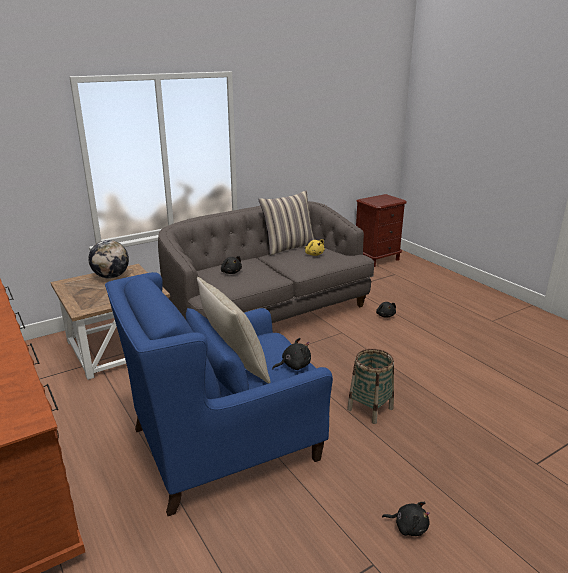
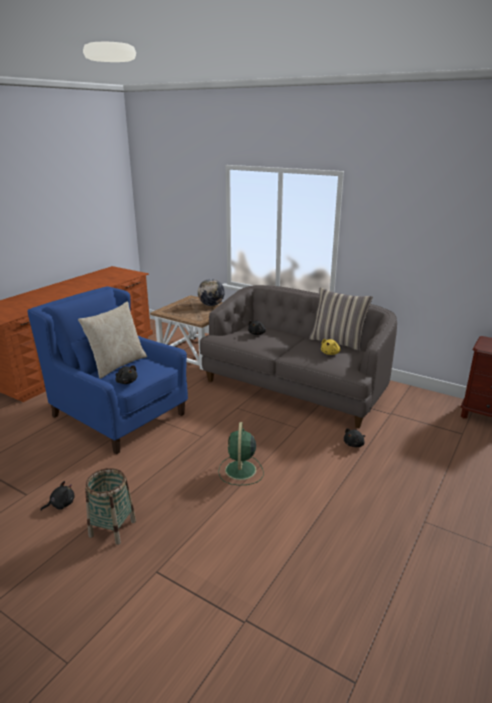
camera: 65 degrees right, 0 degrees up
basket [347,349,394,424] -> basket moved to [85,468,136,545]
black plush toy [382,502,430,536] -> black plush toy turned 120 degrees counterclockwise [40,481,75,511]
none -> green fan [218,422,264,485]

